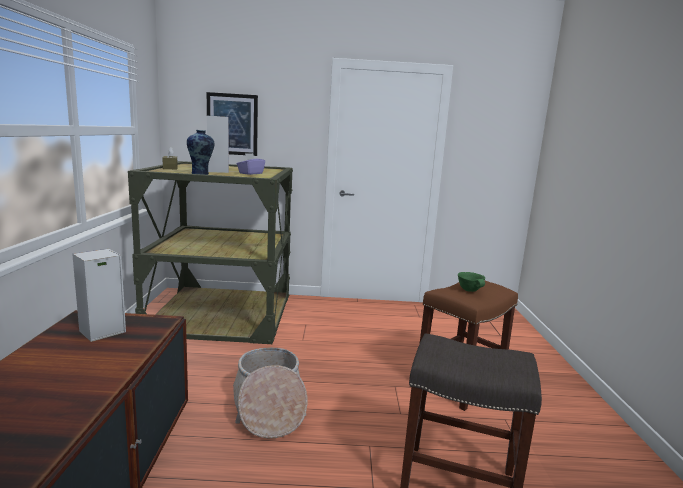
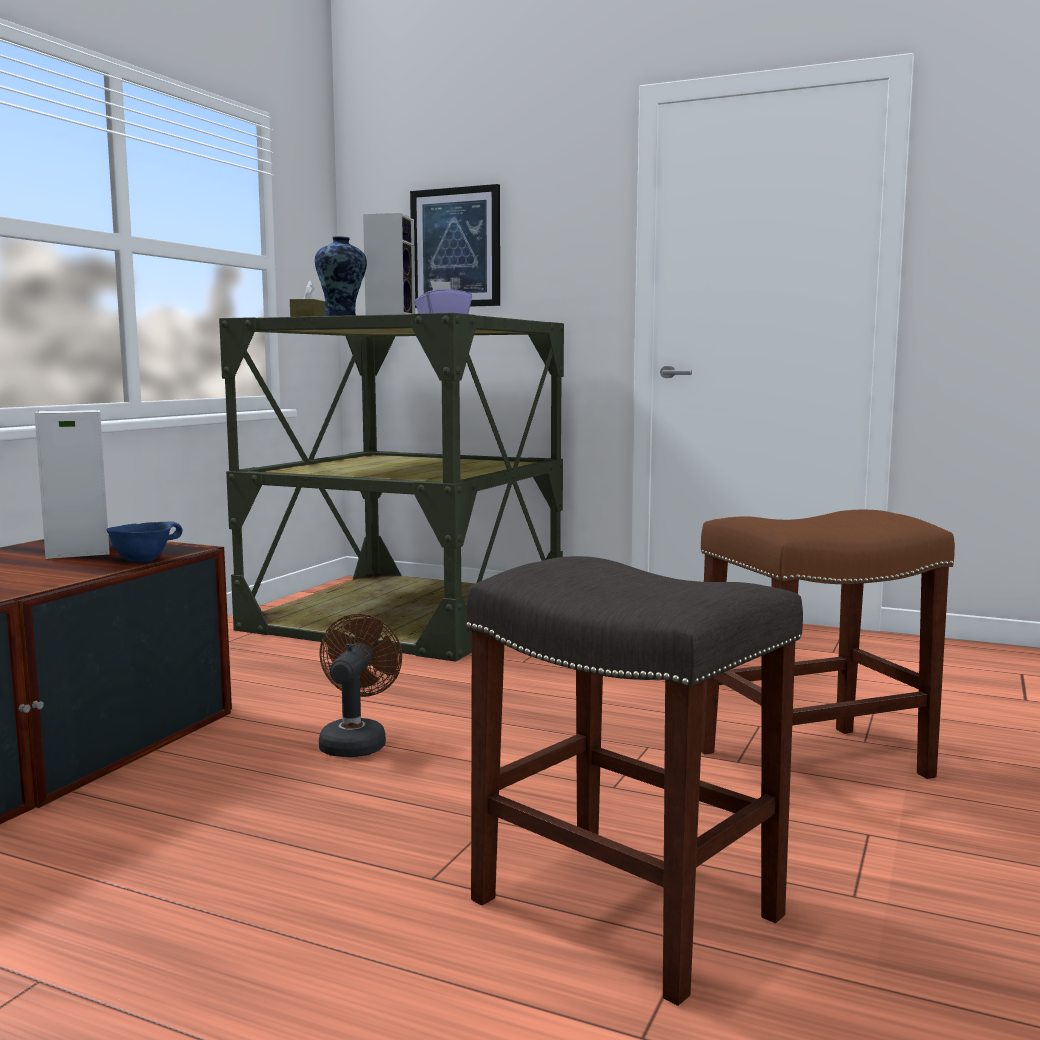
camera: 25 degrees right, 5 degrees down
basket [233,348,307,438] -> brown fan [319,614,402,757]
green bowl [458,272,485,292] -> none
none -> blue bowl [106,521,183,562]

